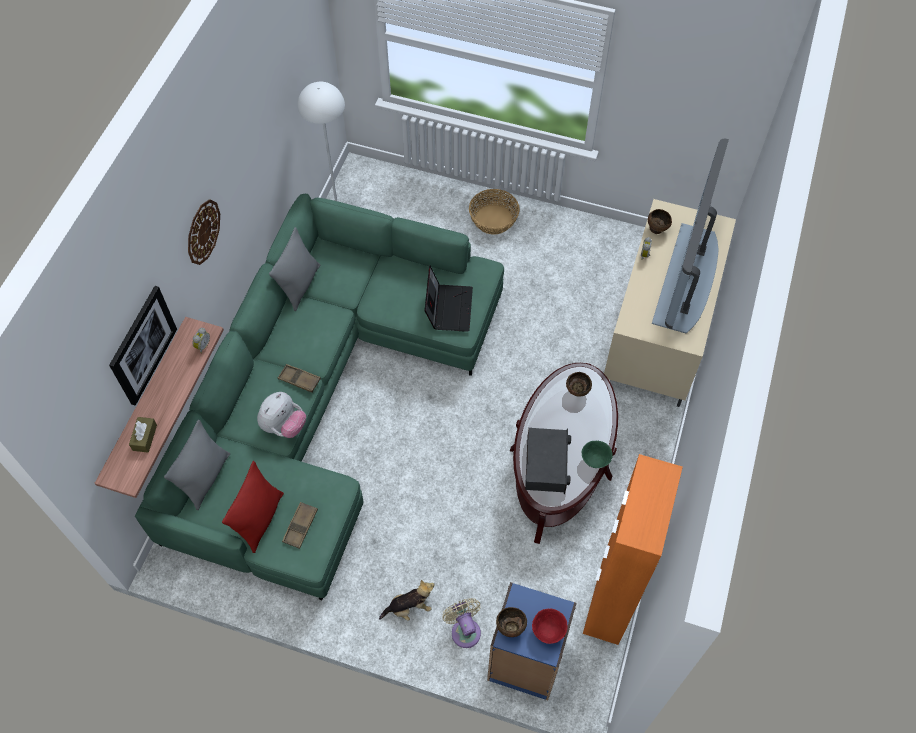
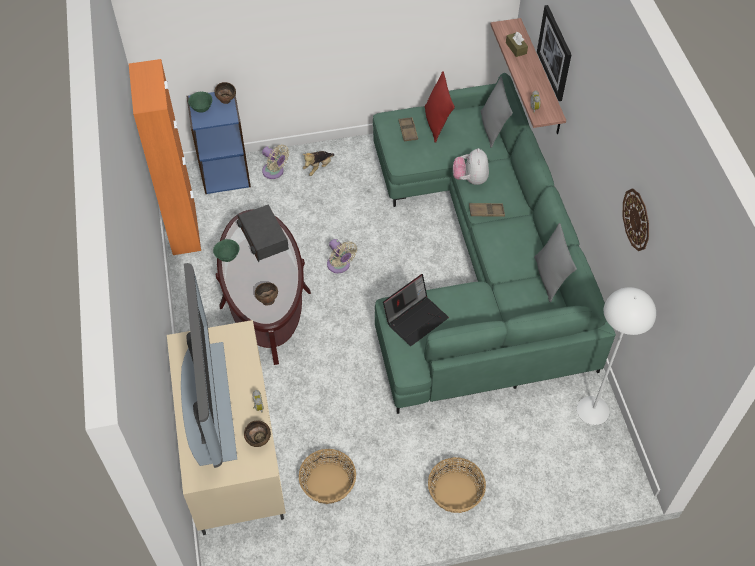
camera: 150 degrees right, 5 degrees down
wall clock [188,199,220,265] -> wall clock moved to [623,188,649,251]
laptop [425,265,473,332] -> laptop turned 105 degrees counterclockwise [383,274,449,346]
red bowl [532,609,567,644] -> green bowl [188,92,212,113]
none -> basket [299,449,356,504]
none -> beige fan [327,239,357,273]

